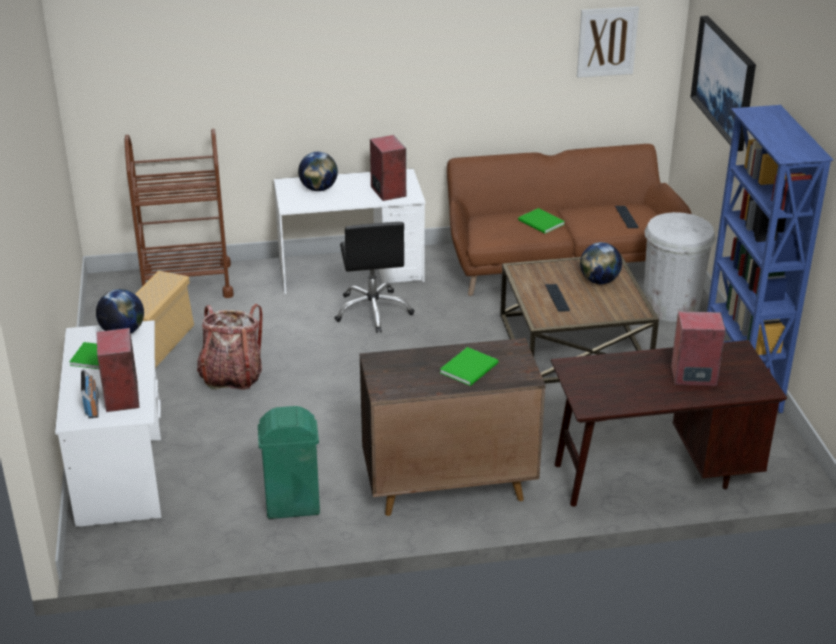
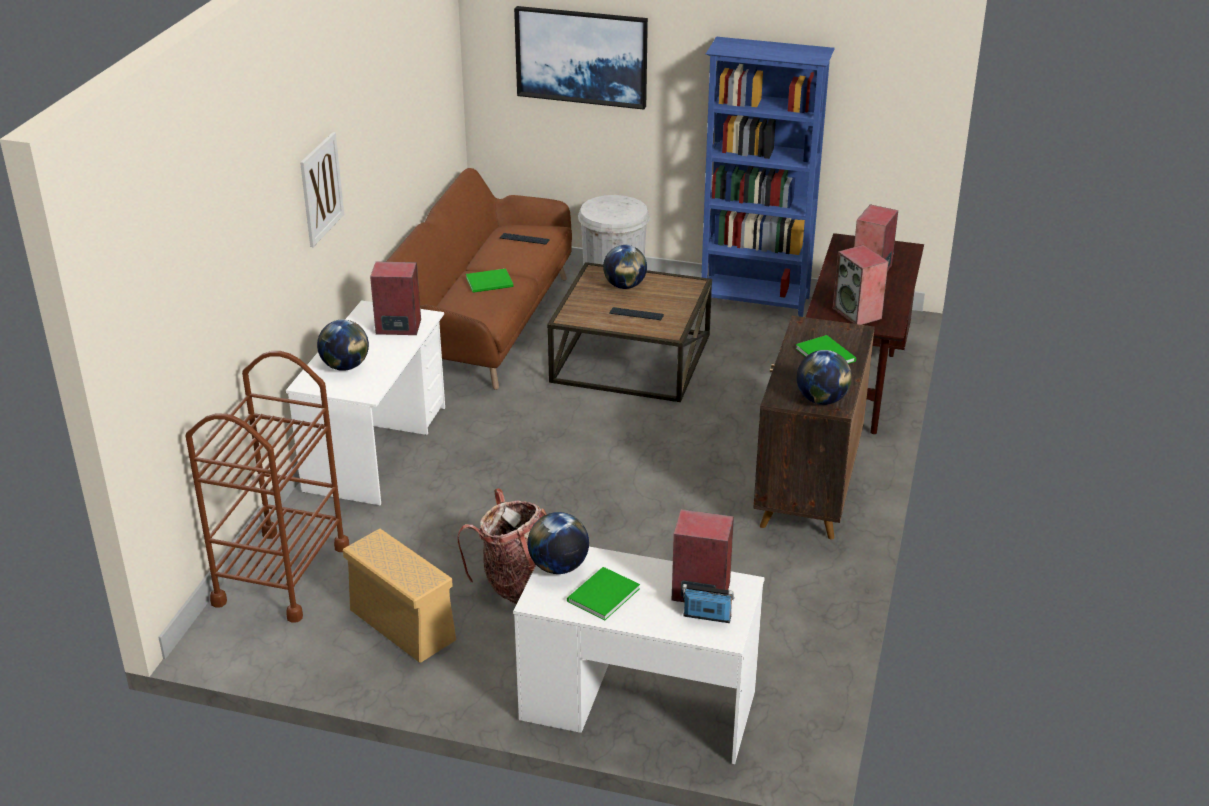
camera: 65 degrees left, 0 degrees up
green trash can [258,406,320,519] -> none
black office chair [335,222,414,333] -> none
picture [577,6,639,78] -> picture moved to [300,132,344,247]
none -> globe [797,350,852,405]
none -> speaker [833,245,888,325]

